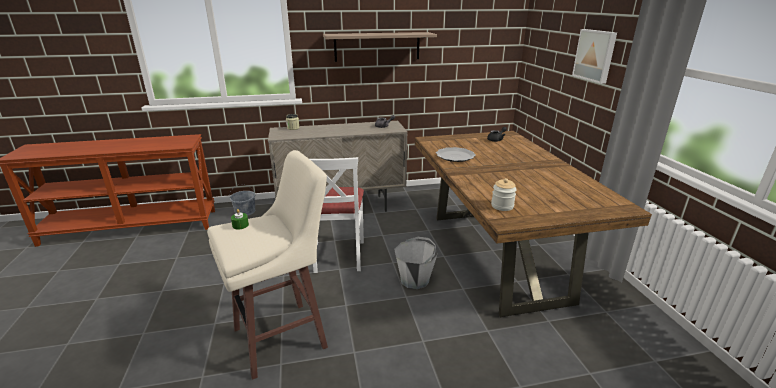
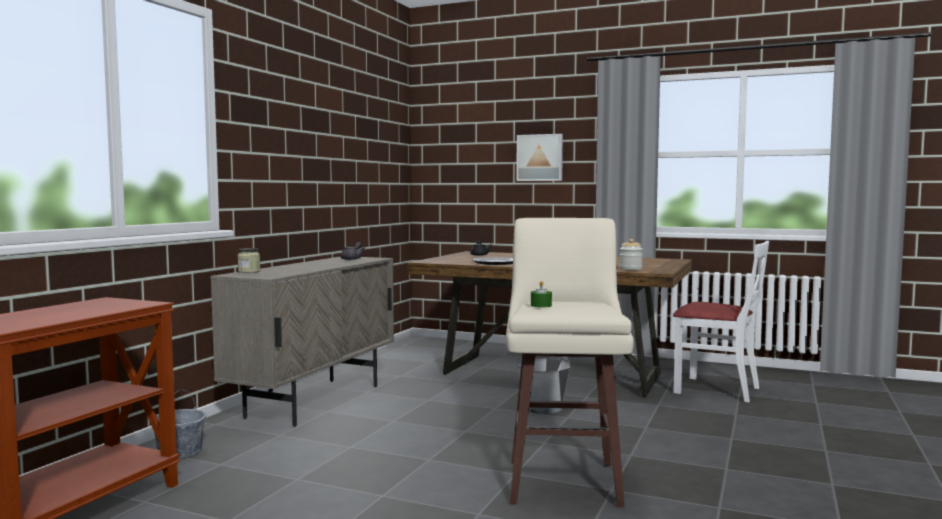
camera: 55 degrees left, 20 degrees down
white chair [310,157,364,273] -> white chair moved to [673,241,769,402]
shelf [323,32,437,62] -> none

